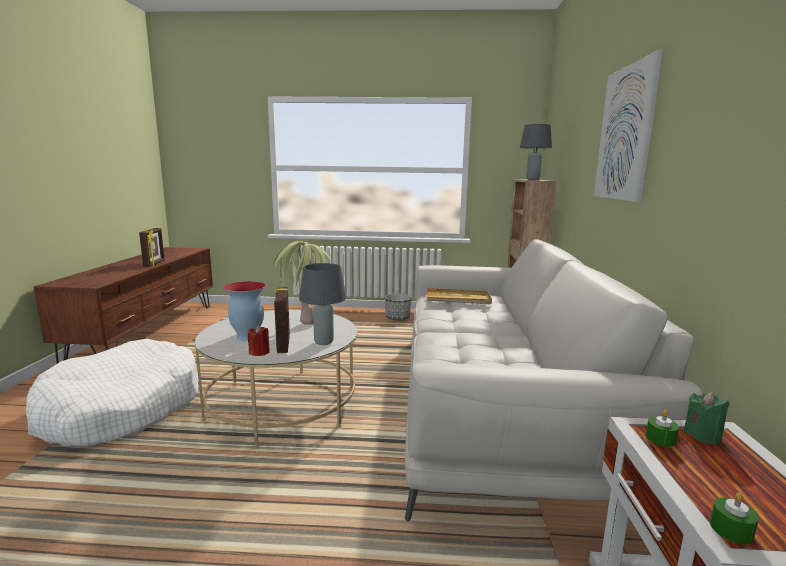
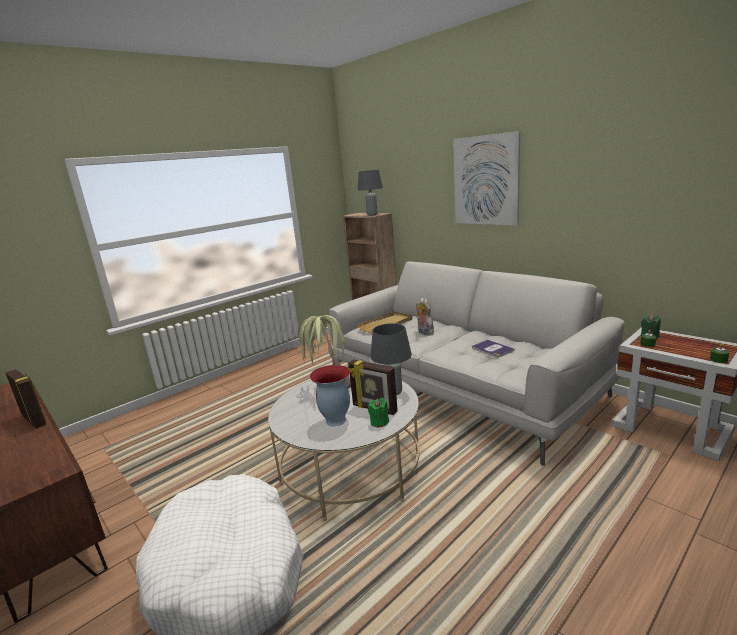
camera: 45 degrees left, 5 degrees up
red candle [248,325,270,356] -> green candle [368,398,389,428]
planter [385,293,412,321] -> none
none -> plush toy [416,298,434,336]
none -> book [472,339,515,358]

